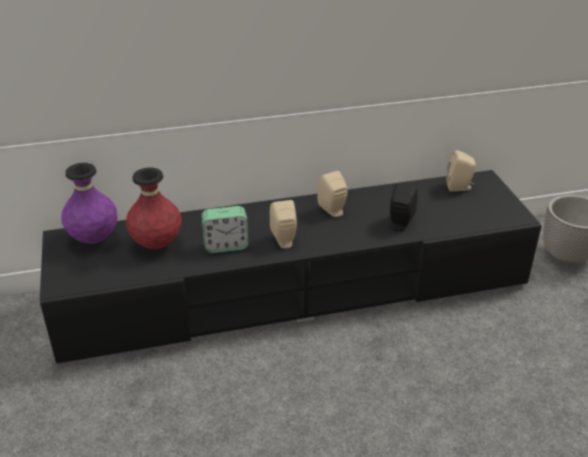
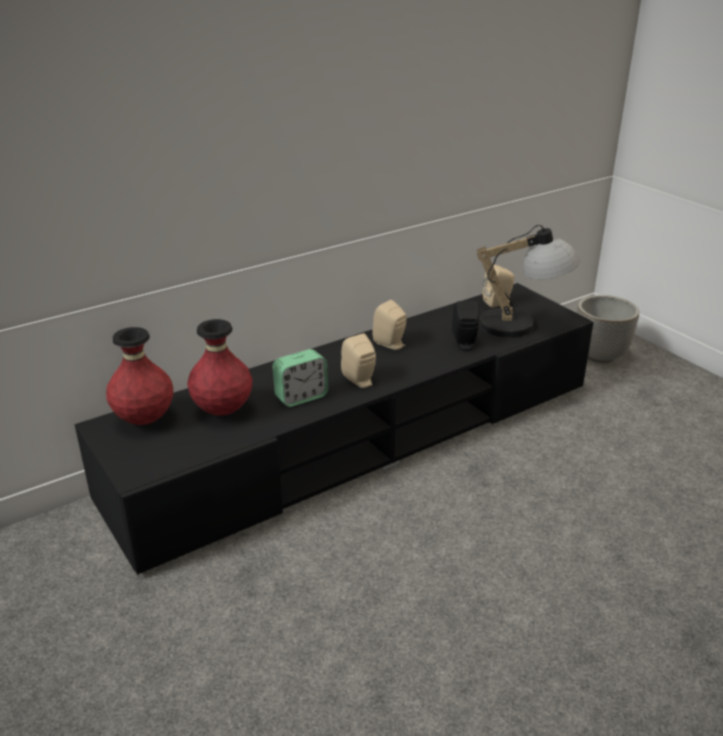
camera: 20 degrees left, 5 degrees down
purple vase [61,163,118,244] -> red vase [106,327,173,425]
none -> table lamp [477,225,580,338]

